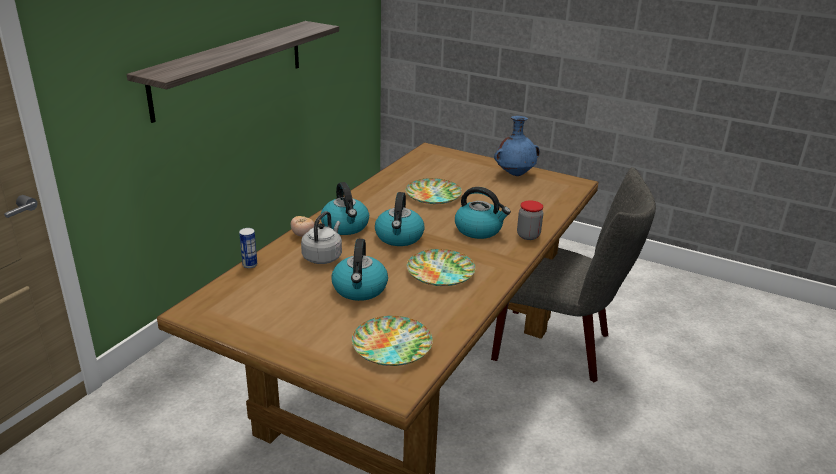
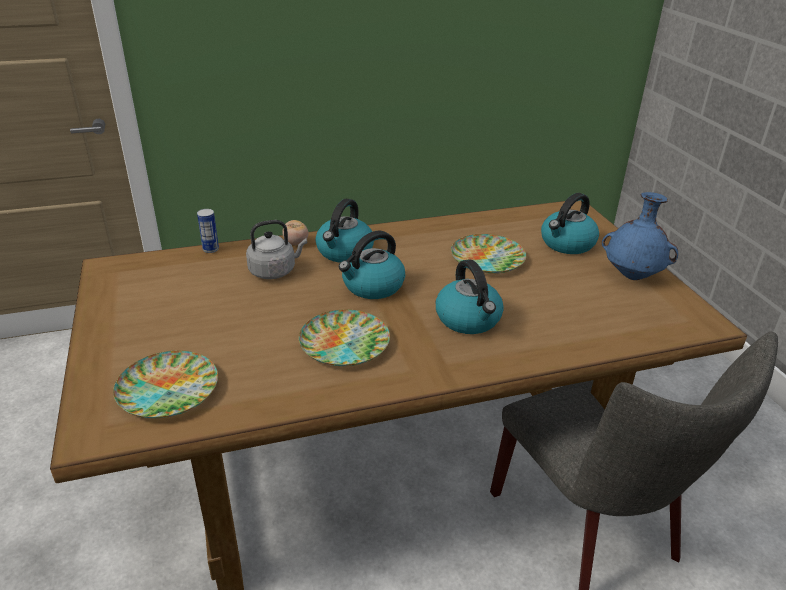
camera: 45 degrees right, 5 degrees up
shelf [126,21,339,123] -> none
kettle [332,239,388,301] -> kettle moved to [541,193,599,254]
jar [517,200,543,240] -> none

